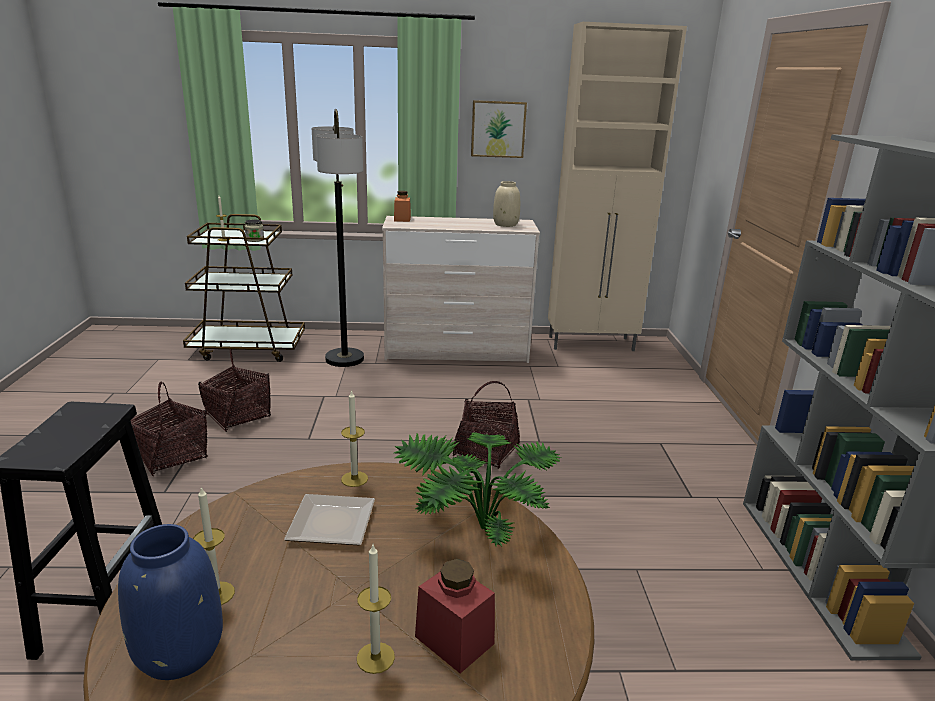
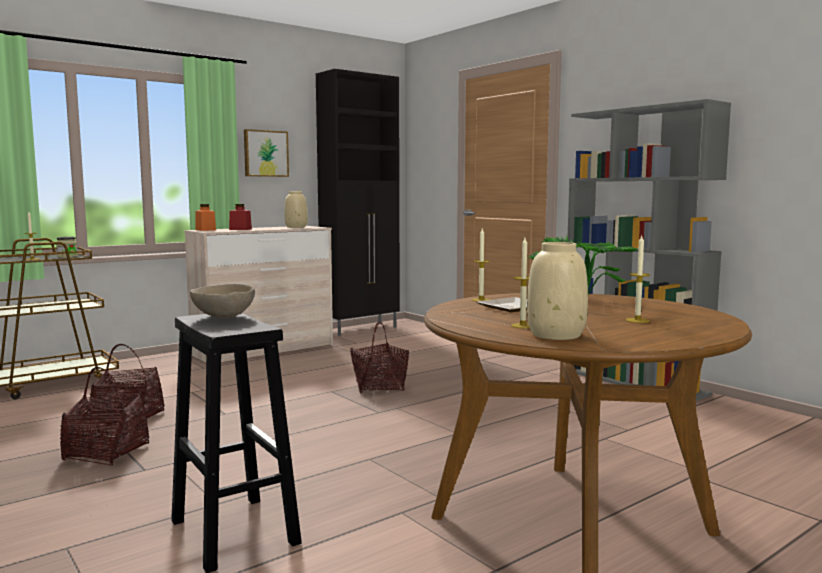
camera: 35 degrees left, 15 degrees down
blue vase [118,524,223,680] -> beige vase [527,242,588,340]
floor lamp [312,109,364,367] -> none
red jar [415,559,495,673] -> red jar moved to [229,204,252,230]
beige cabinet [548,22,687,351] -> black cabinet [316,69,400,336]
none -> beige bowl [190,284,255,318]

